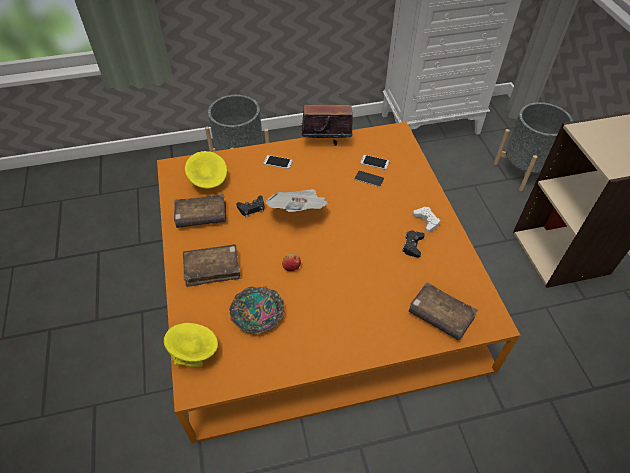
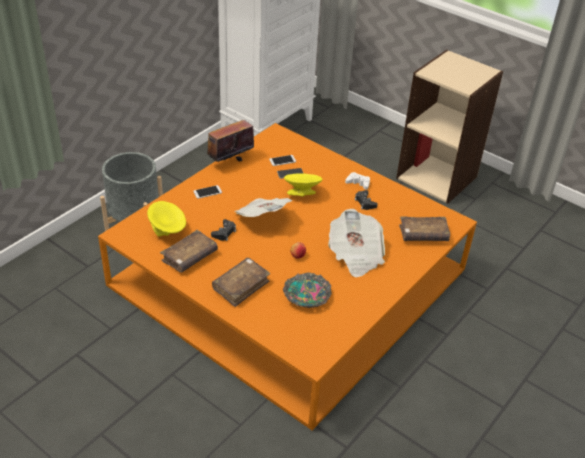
camera: 40 degrees left, 10 degrees down
yellow bowl [164,323,218,367] -> yellow bowl moved to [284,173,323,197]
grey planter [494,102,573,191] -> none
none -> newspaper [328,209,385,277]

